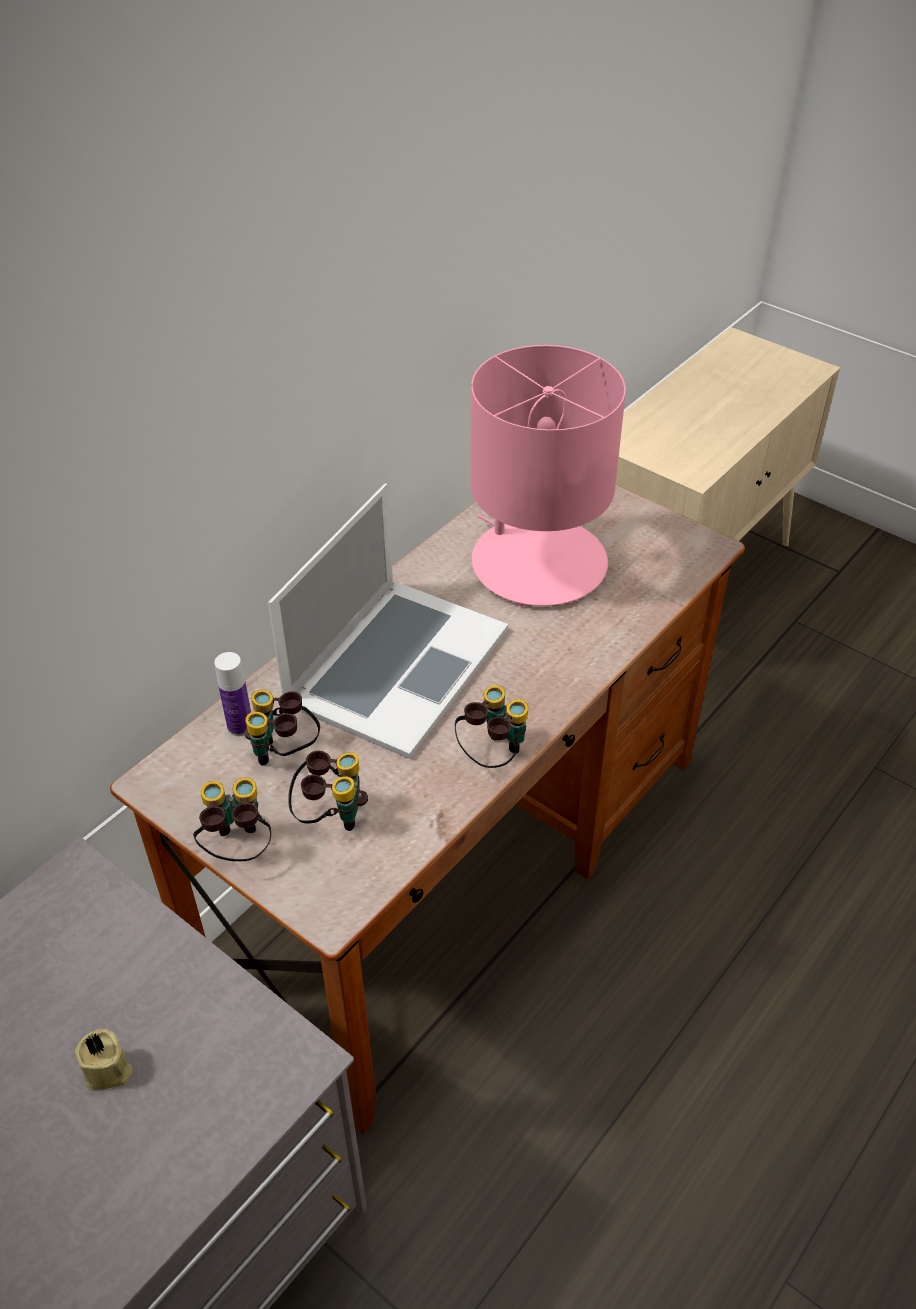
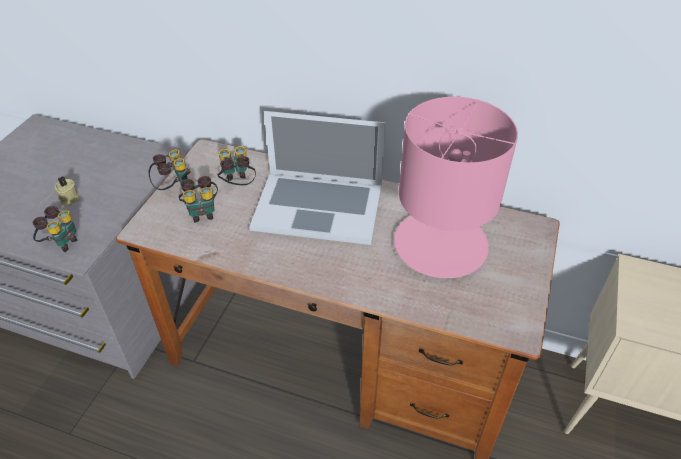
camera: 70 degrees right, 0 degrees up
bottle [214,652,251,736] -> none
binoculars [455,685,528,768] -> binoculars moved to [33,206,77,252]

